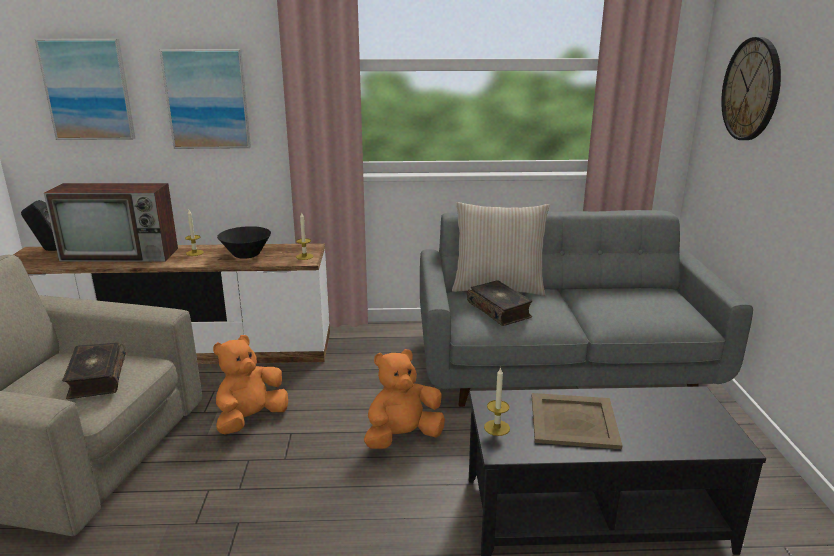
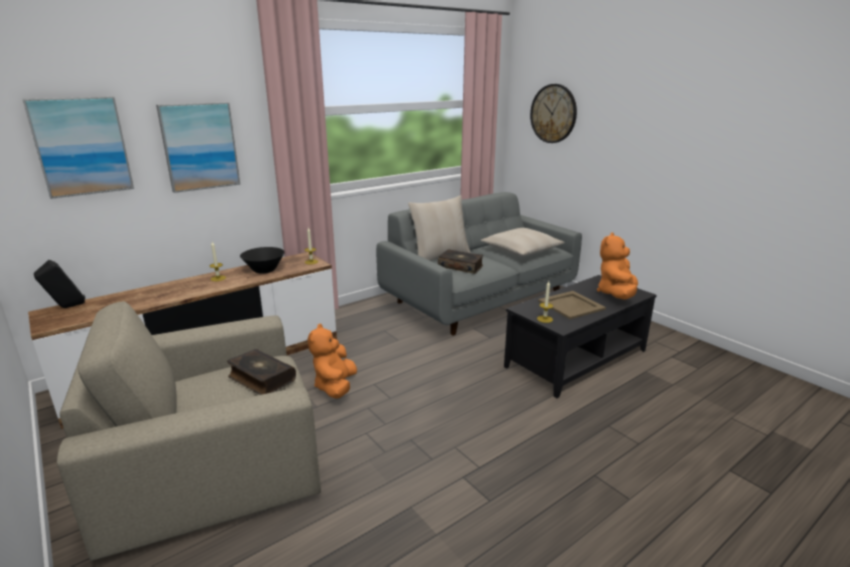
camera: 35 degrees left, 0 degrees up
television [44,183,178,262] -> none
orange plush toy [364,349,445,449] -> orange plush toy moved to [597,233,638,300]
none -> beige pillow [481,228,565,257]

